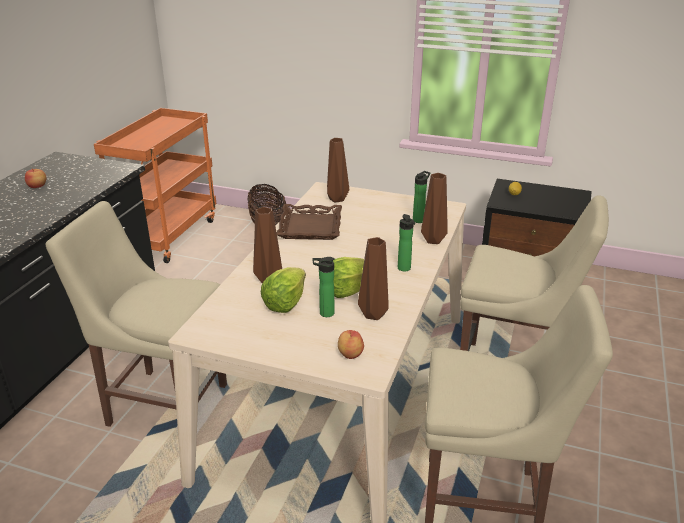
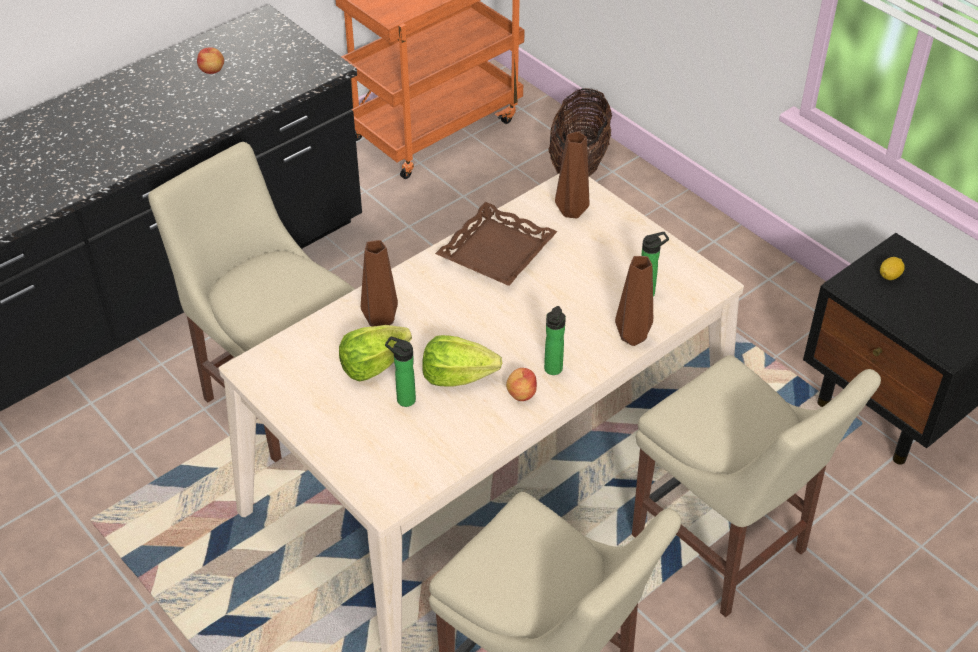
camera: 30 degrees right, 15 degrees up
apple [338,330,364,359] -> apple moved to [506,368,537,401]
brown vase [358,237,389,320] -> none

